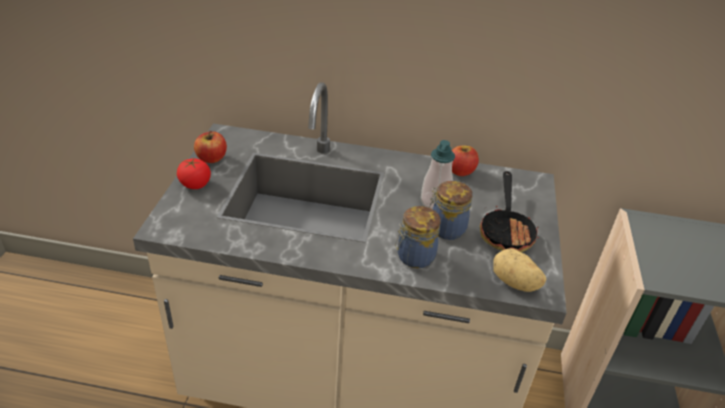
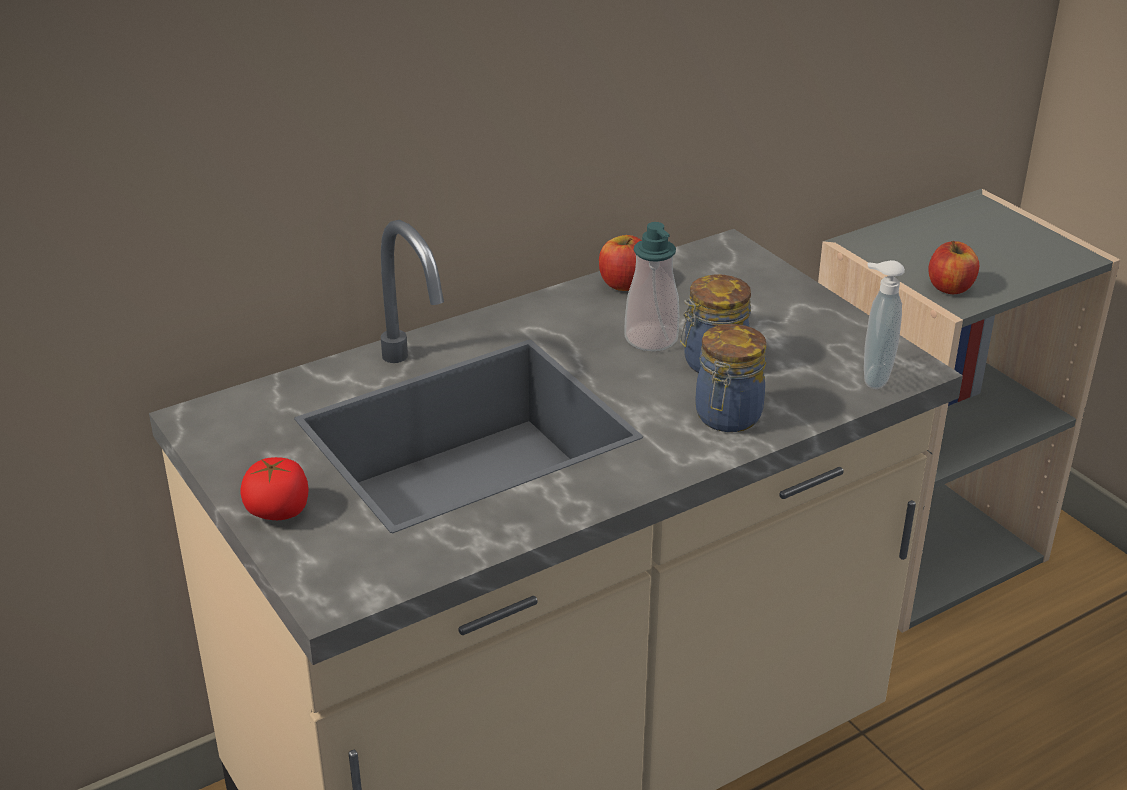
camera: 40 degrees left, 5 degrees down
apple [194,131,227,163] -> apple moved to [928,241,979,294]
frying pan [480,171,539,252] -> none
potato [494,248,546,292] -> soap dispenser [864,260,905,389]

